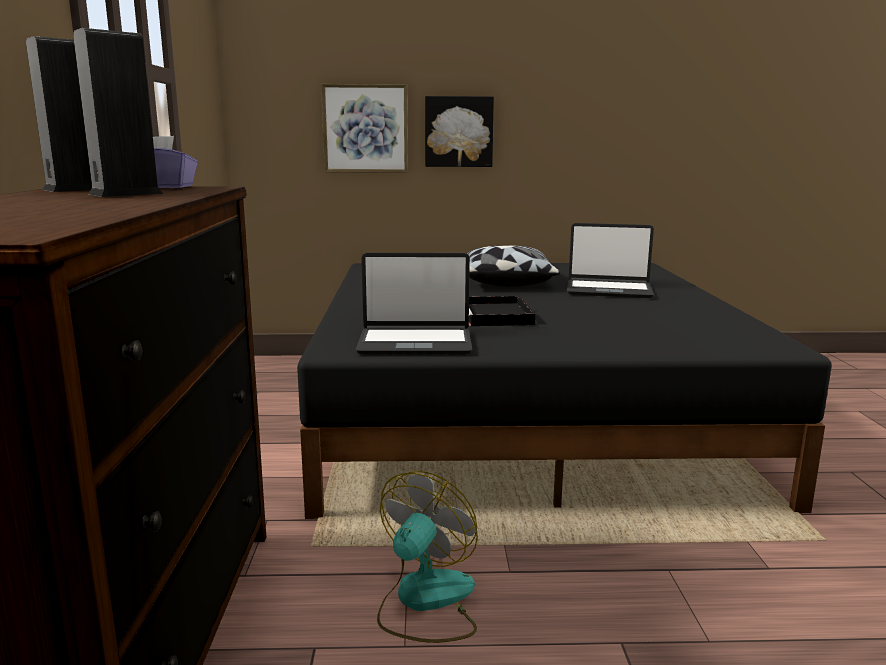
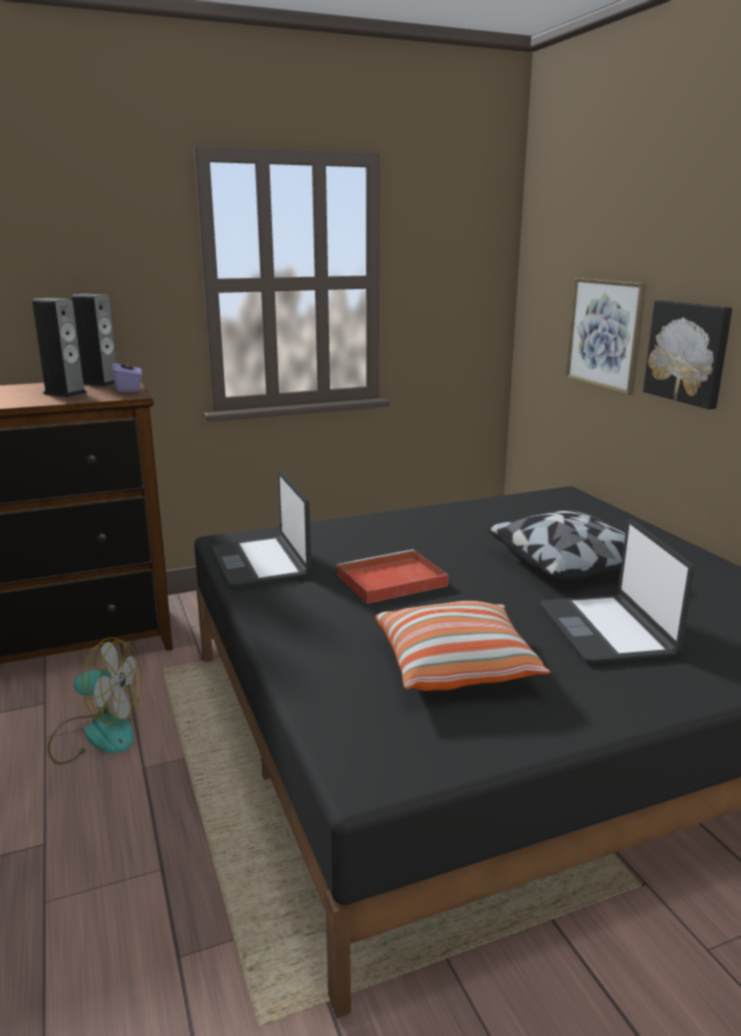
camera: 70 degrees right, 5 degrees up
black tray [469,296,536,326] -> red tray [336,549,448,604]
none -> pillow [375,601,551,691]

